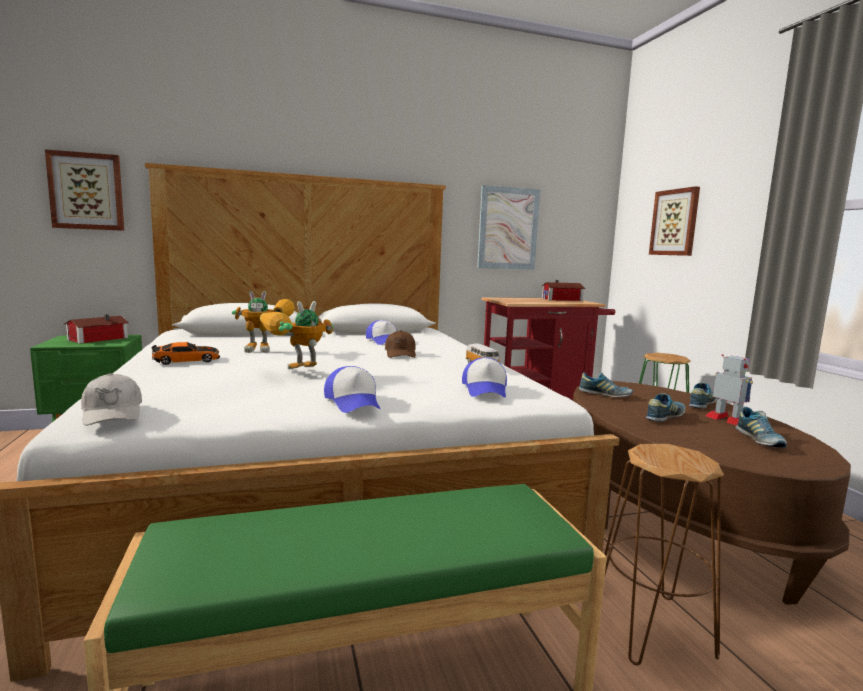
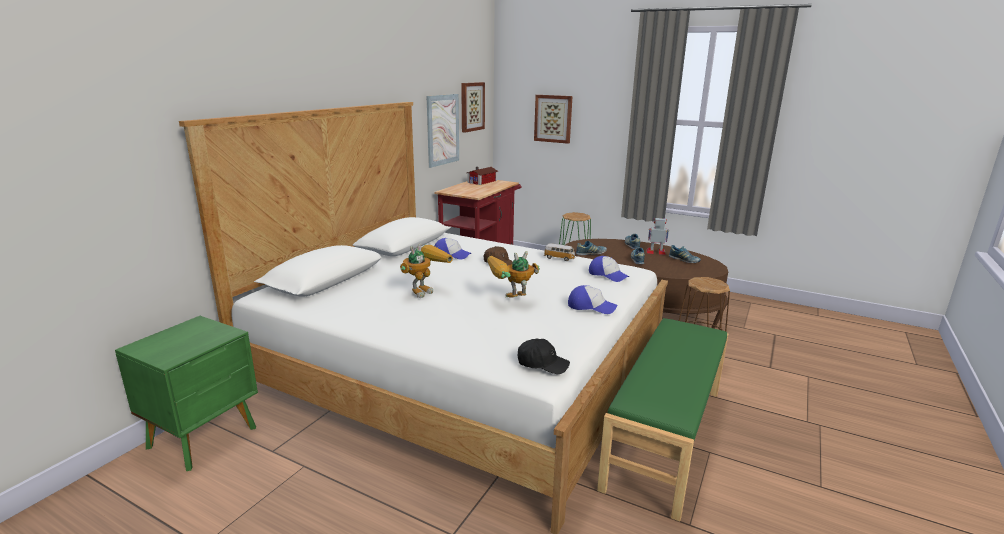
camera: 45 degrees left, 10 degrees up
picture [45,149,124,231] -> picture moved to [461,82,485,132]
toy house [64,314,129,343] -> none
white cap [81,373,142,426] -> black cap [518,339,570,374]
toy car [151,342,220,365] -> none
toy robot [260,301,334,369] -> toy robot turned 60 degrees clockwise [487,251,540,297]

